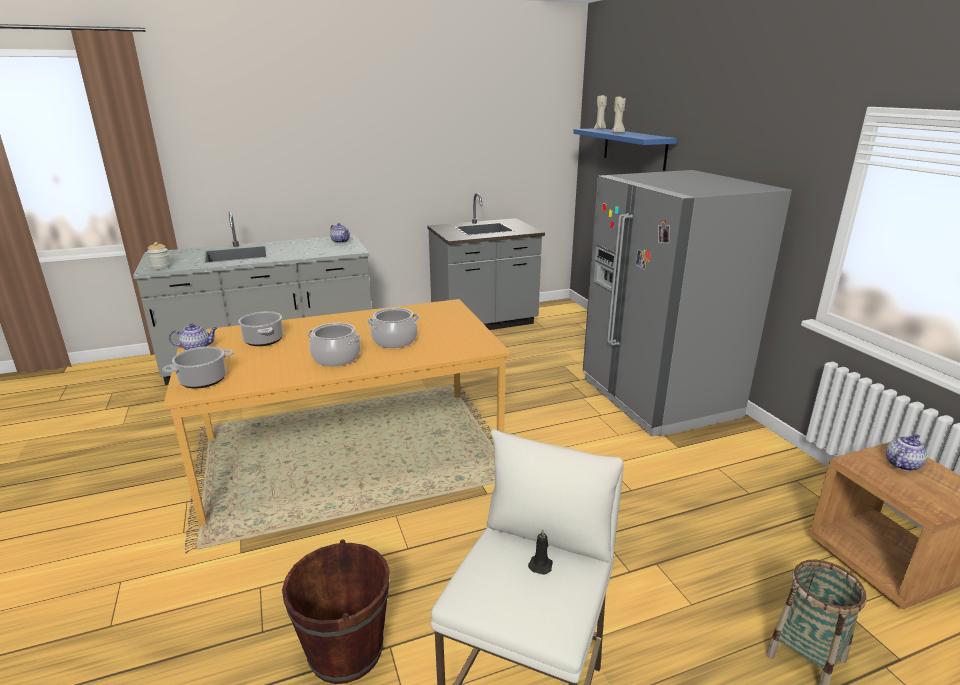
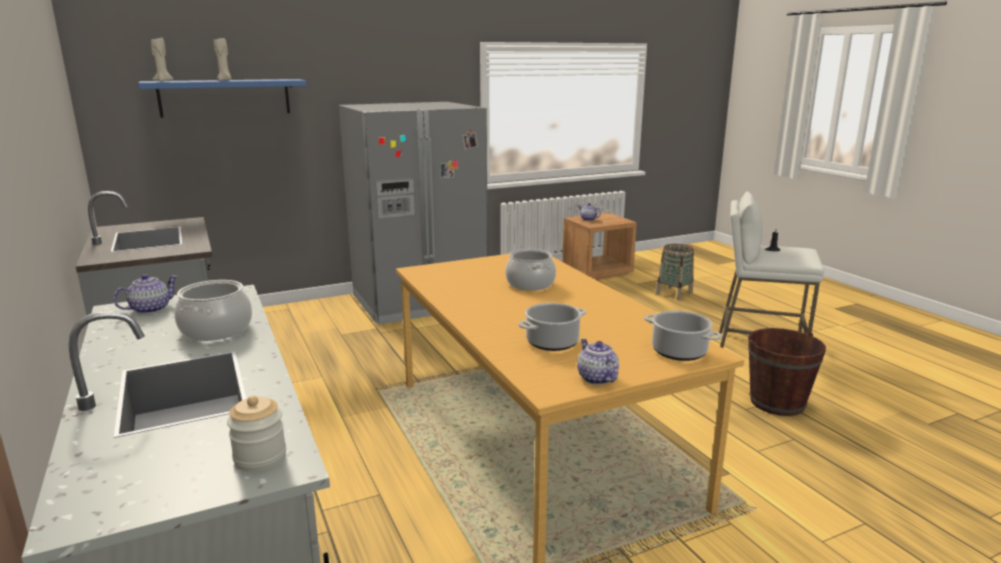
camera: 95 degrees left, 5 degrees down
cooking pot [308,323,361,367] -> cooking pot moved to [174,280,252,341]

